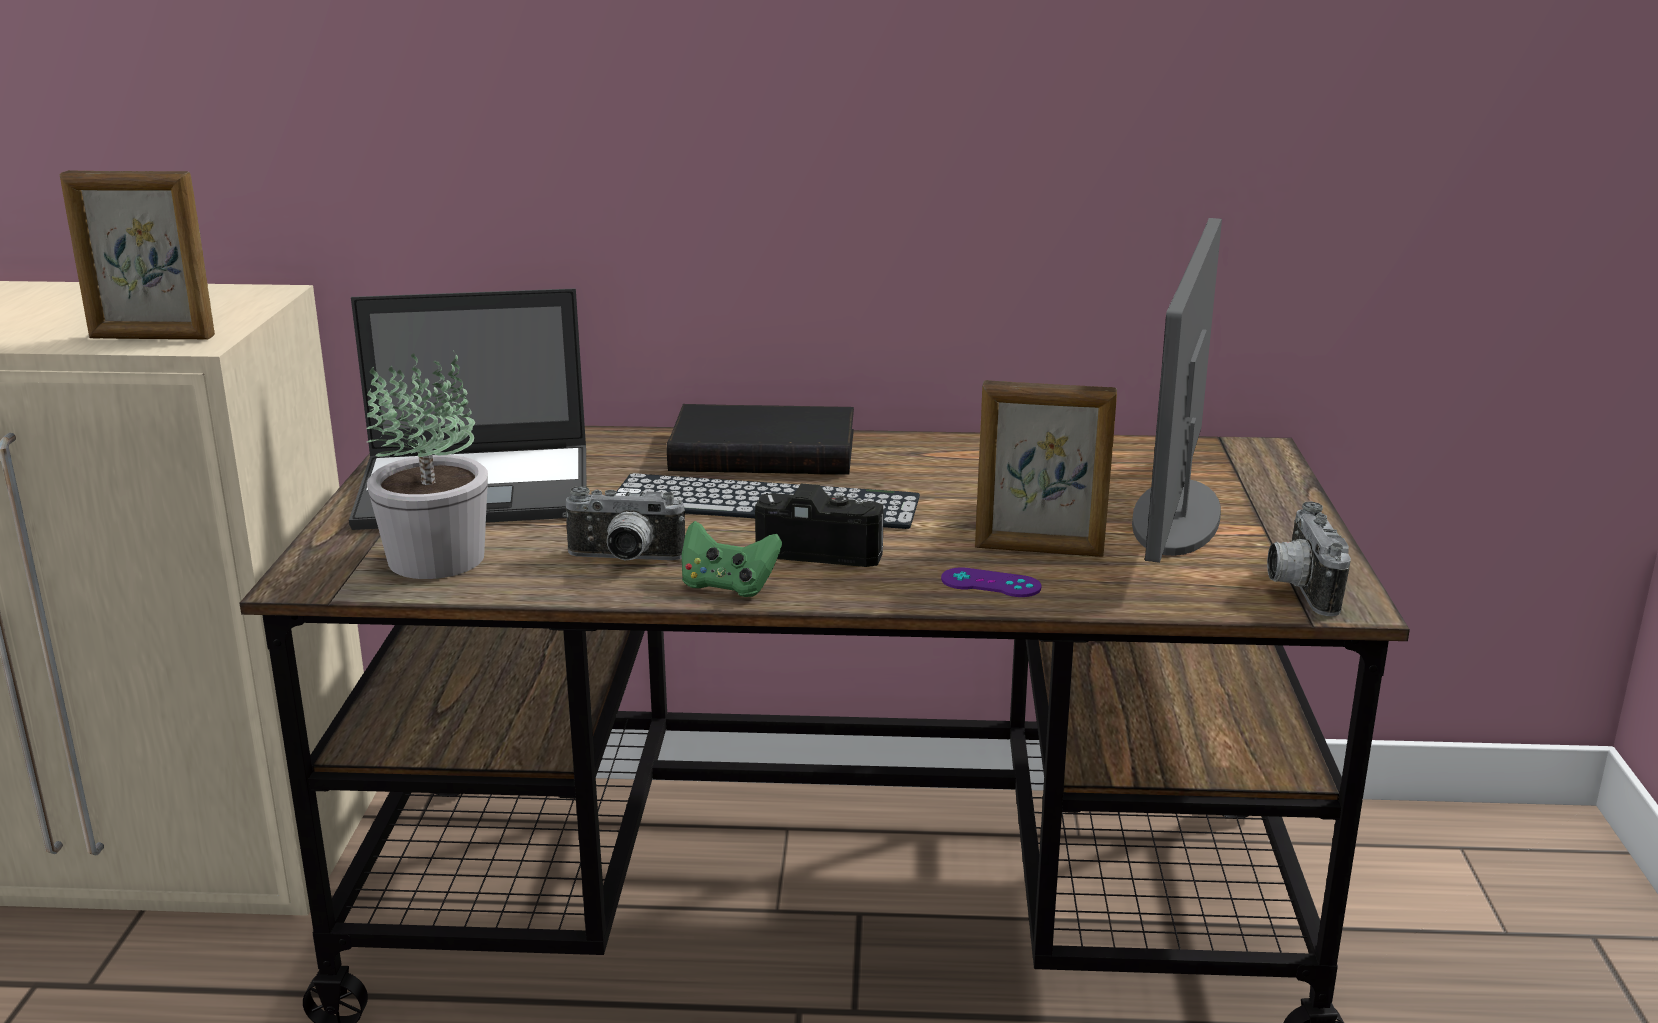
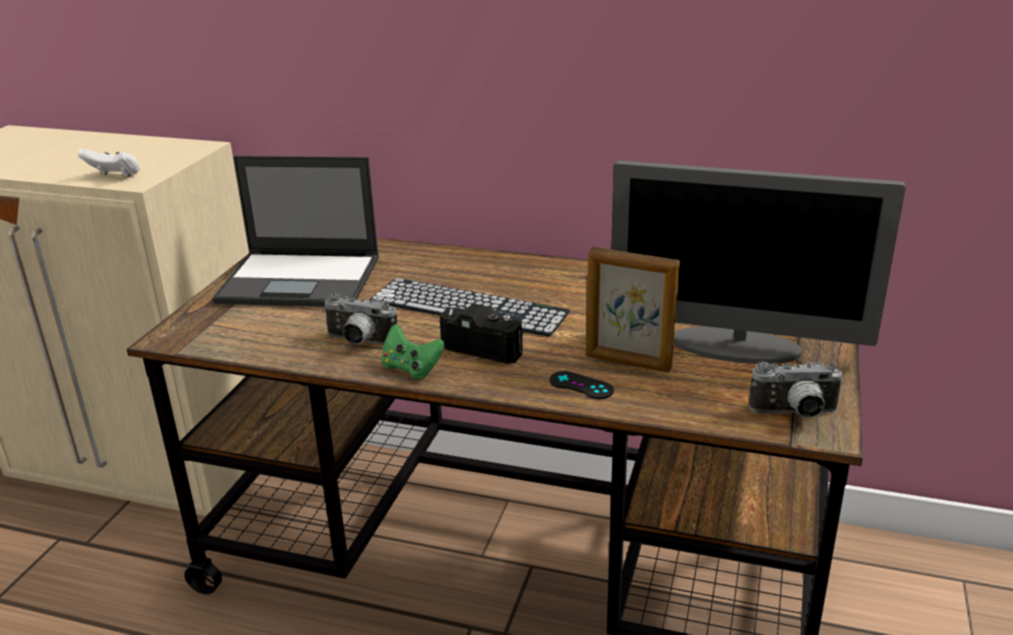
camera: 15 degrees right, 5 degrees up
picture frame [60,170,215,339] -> white game controller [78,148,141,177]
potted plant [366,350,488,579] -> none
black book [667,404,854,475] -> none
purple game controller [941,567,1042,597] -> black game controller [550,371,614,399]
monitor [1132,218,1222,563] -> monitor turned 105 degrees counterclockwise [611,161,905,364]
camera [1267,501,1351,616] -> camera turned 105 degrees counterclockwise [749,361,844,418]

